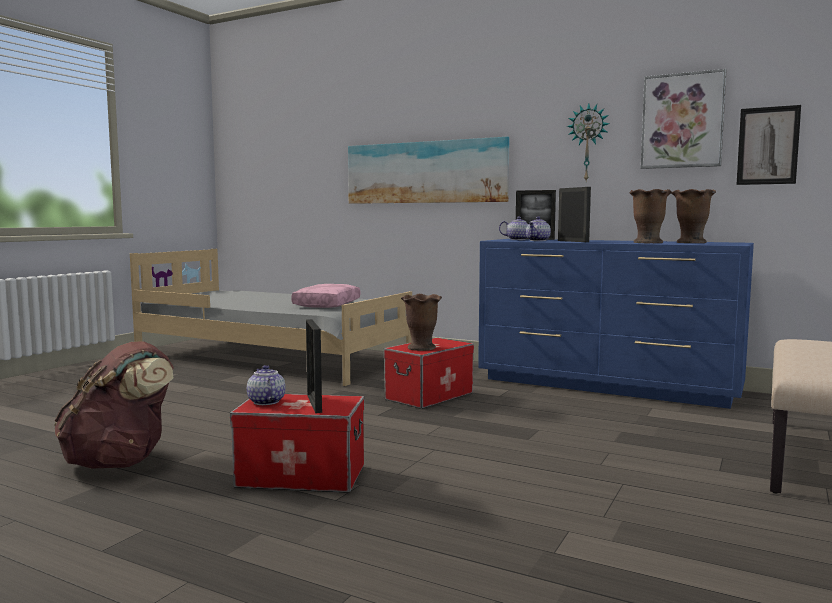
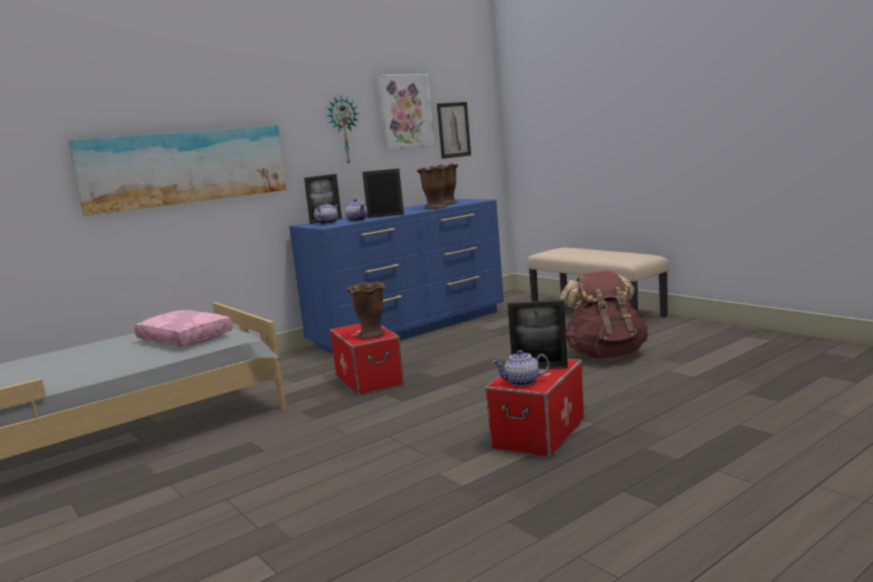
camera: 65 degrees left, 5 degrees up
brown backpack [54,341,174,469] -> brown backpack moved to [560,271,648,358]

